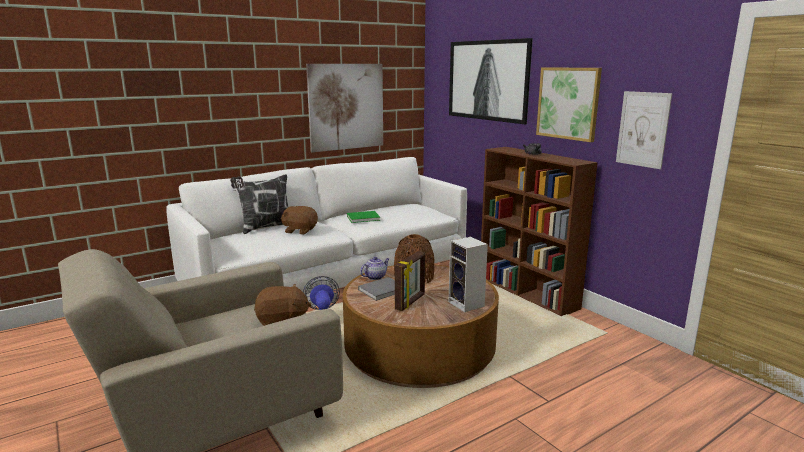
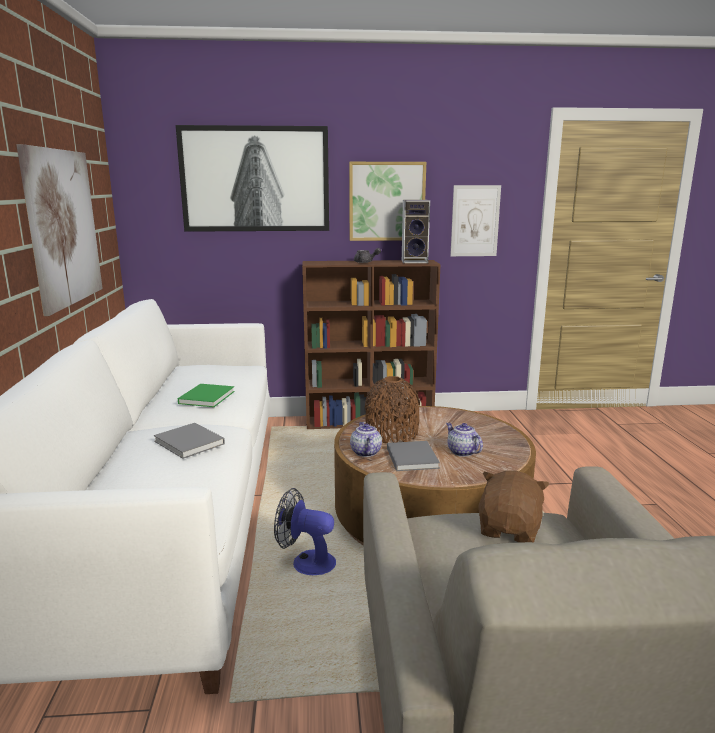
camera: 60 degrees left, 0 degrees up
pillow [230,174,288,234] -> none
brown plush toy [281,206,318,235] -> grey book [154,423,225,459]
picture frame [395,251,425,311] -> teapot [446,423,483,457]
speaker [449,237,488,312] -> speaker moved to [402,200,430,263]

